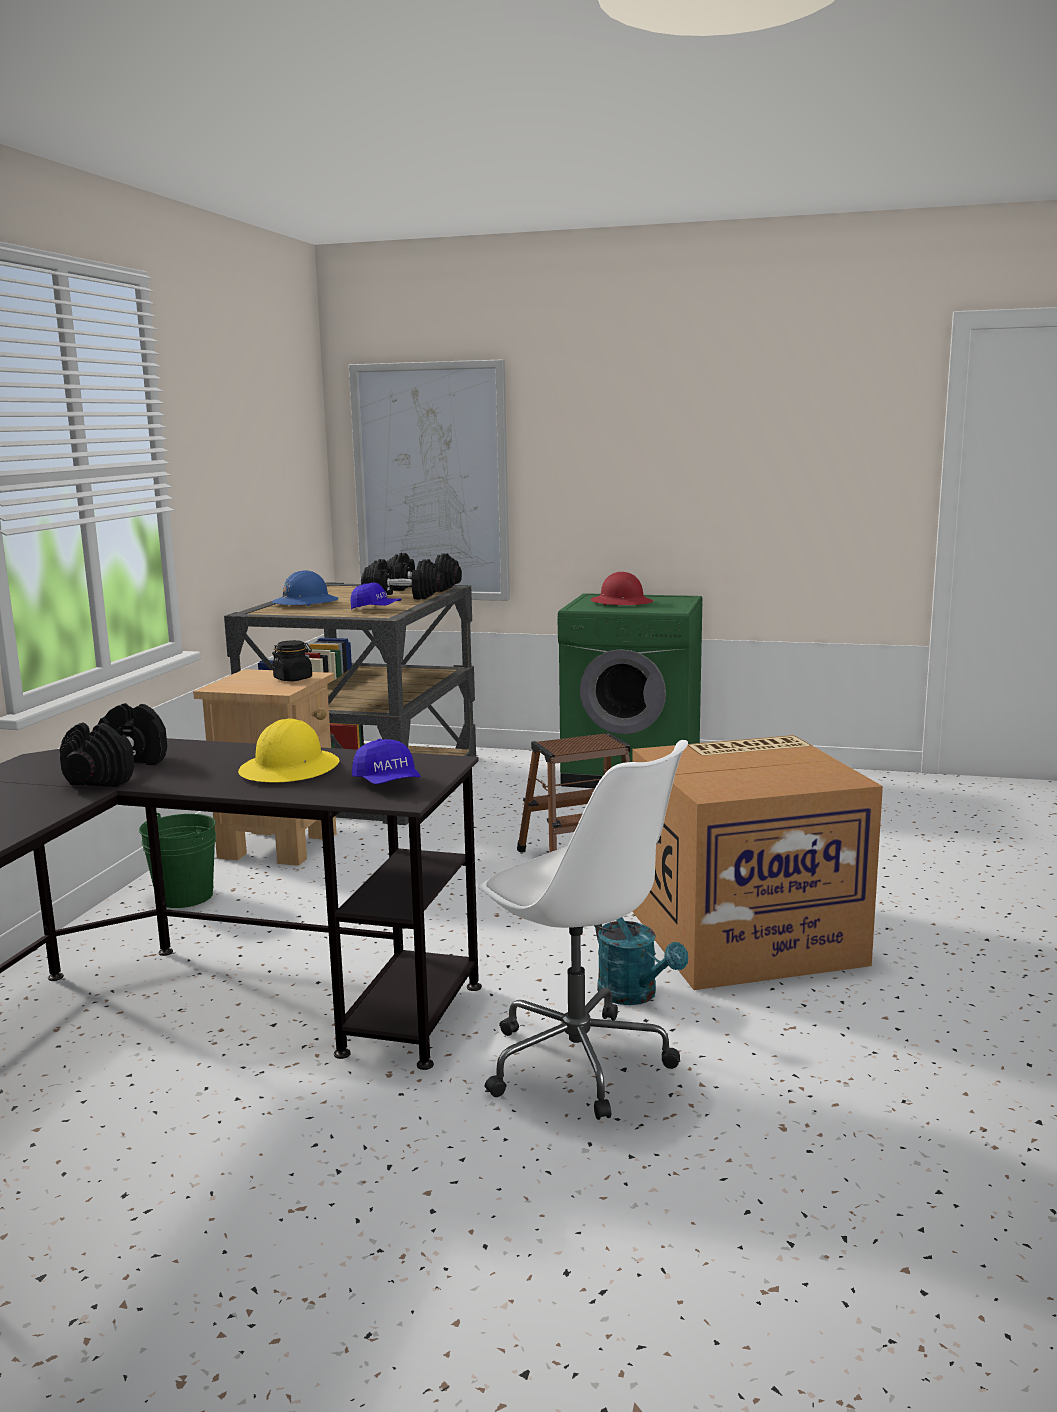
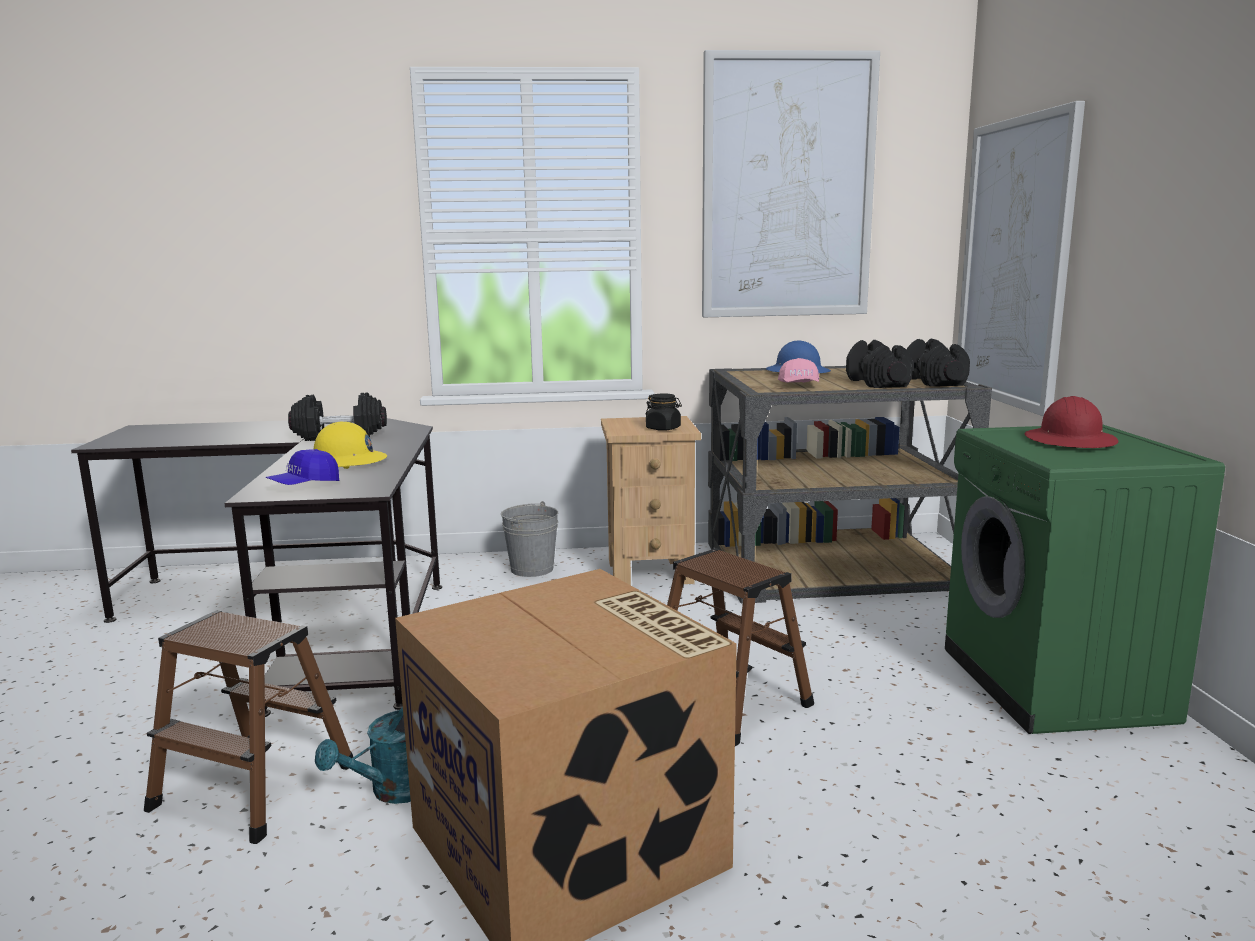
camera: 70 degrees right, 0 degrees up
green bucket [139,813,216,908] -> grey bucket [501,501,558,577]
blue cap [350,583,402,610] -> pink cap [778,358,819,383]
white office chair [478,740,688,1120] -> brown step ladder [144,610,353,844]
none -> picture [702,50,880,317]

